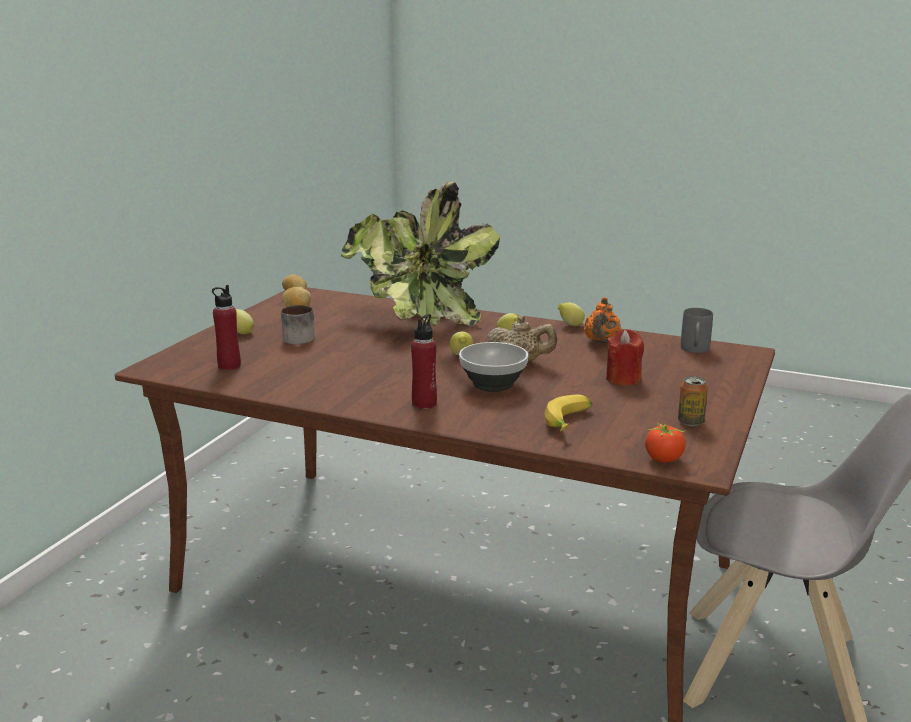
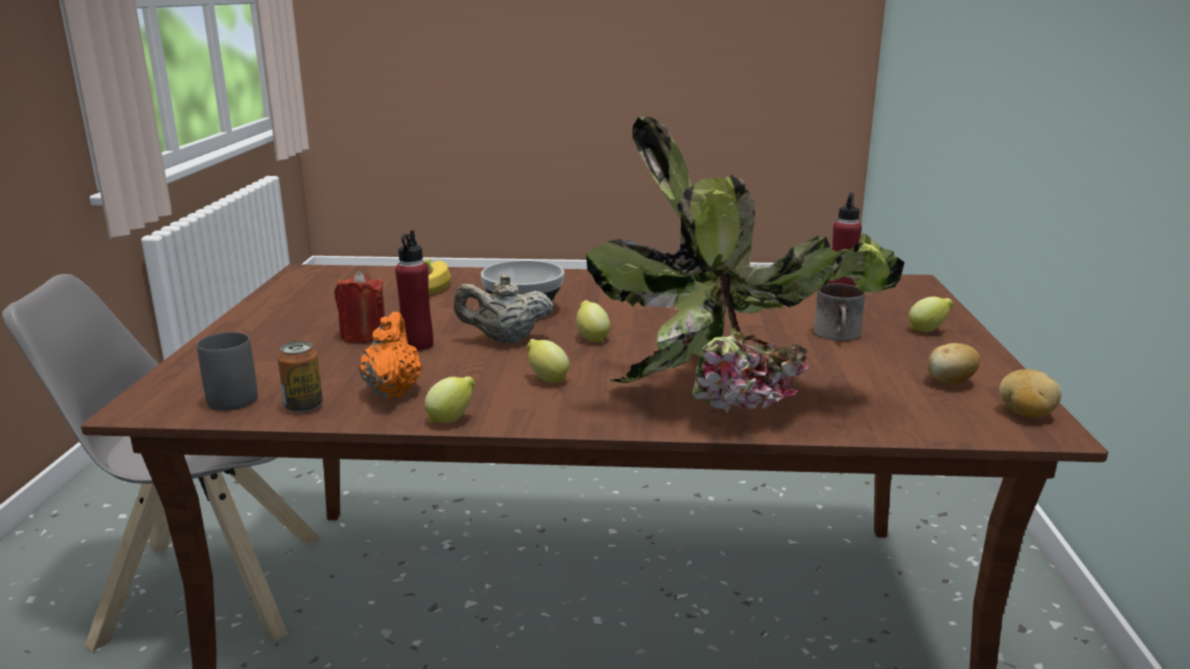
camera: 160 degrees right, 0 degrees up
red bottle [411,314,437,409] -> red bottle moved to [395,230,433,351]
tomato [645,422,687,462] -> none
can [678,376,708,426] -> can moved to [278,341,323,413]

